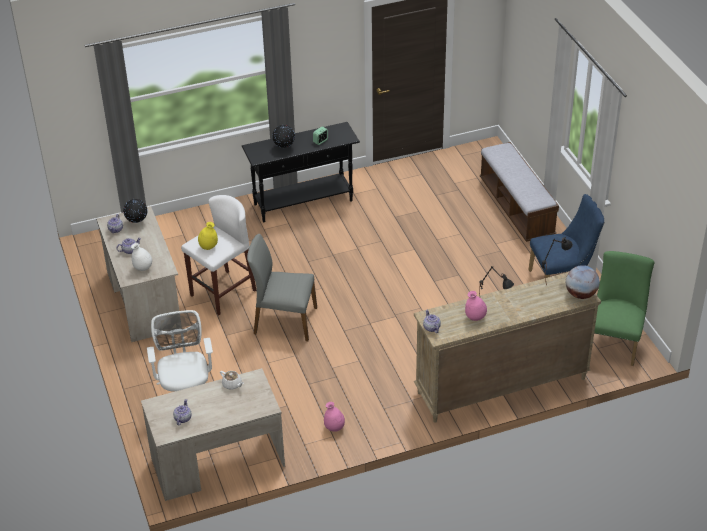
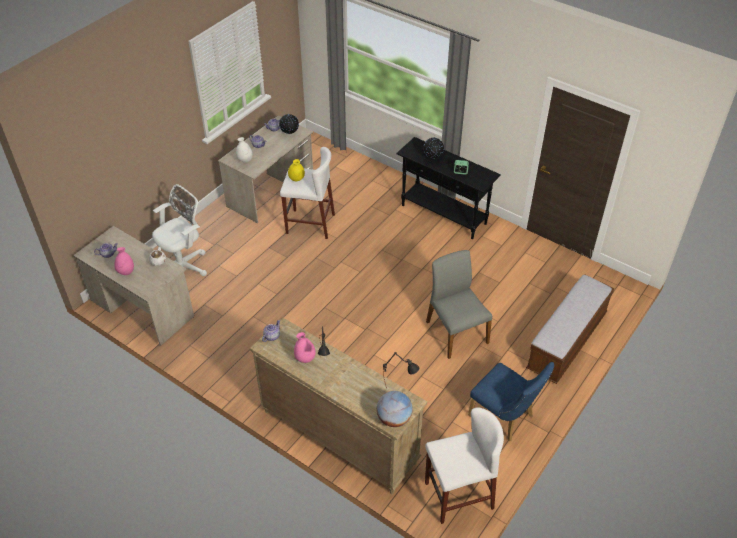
camera: 55 degrees right, 5 degrees up
grey chair [247,234,317,341] -> grey chair moved to [426,250,492,359]
pink vase [324,402,345,432] -> pink vase moved to [114,247,134,275]
green chair [594,251,655,366] -> white stool [425,407,504,524]

